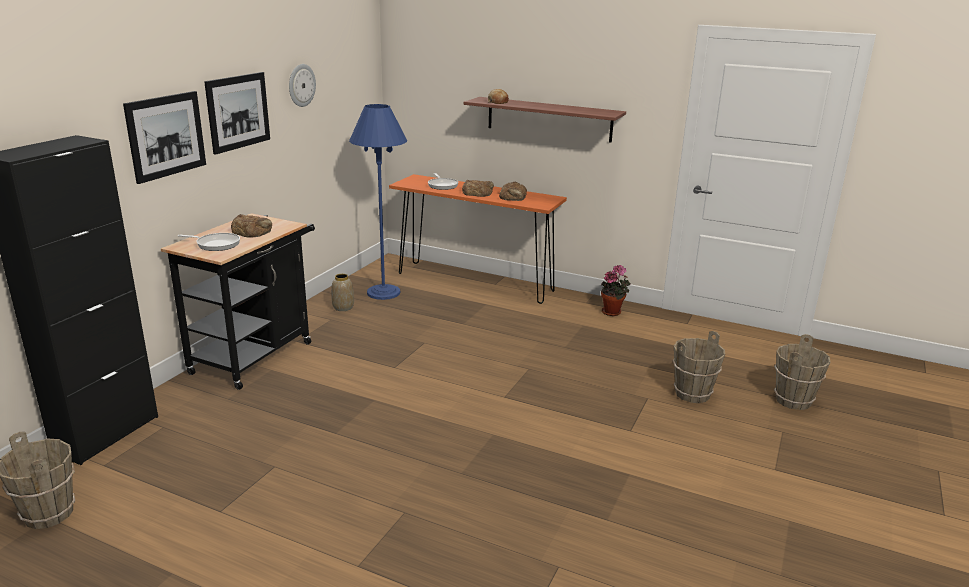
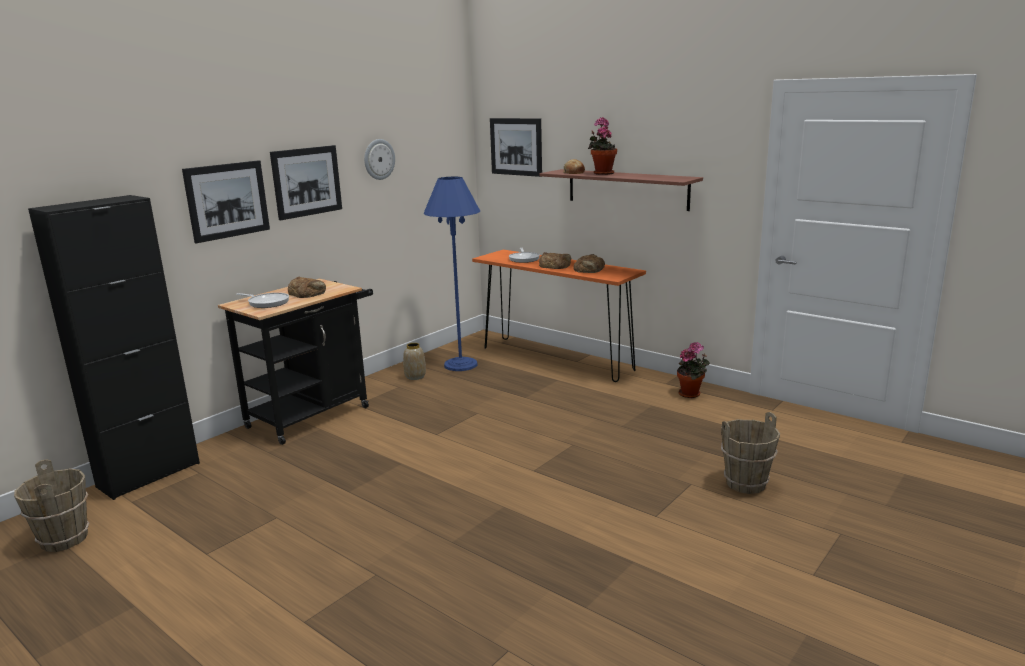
camera: 15 degrees right, 5 degrees down
brown bucket [774,334,830,410] -> none
none -> picture [490,118,542,177]
none -> potted plant [588,117,617,175]

